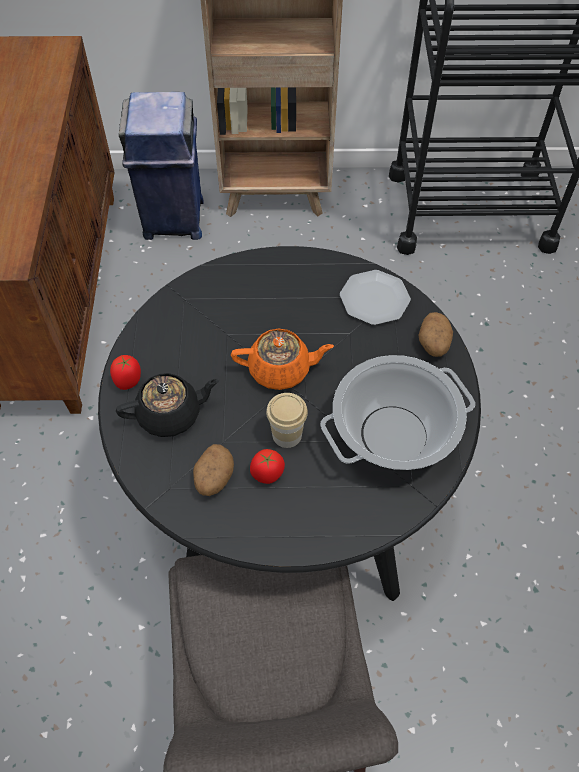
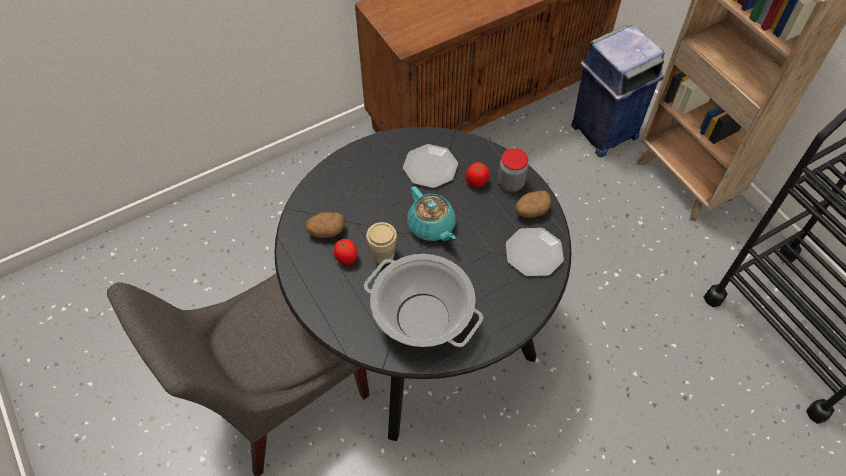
camera: 60 degrees right, 0 degrees up
tomato [110,355,141,390] -> tomato moved to [466,162,490,187]
black teapot [116,373,220,437] -> none
orange teapot [231,328,334,390] -> turquoise teapot [407,186,456,241]
potato [419,312,453,357] -> potato moved to [515,190,551,218]
none -> plate [403,144,458,188]
none -> jar [498,148,528,192]

